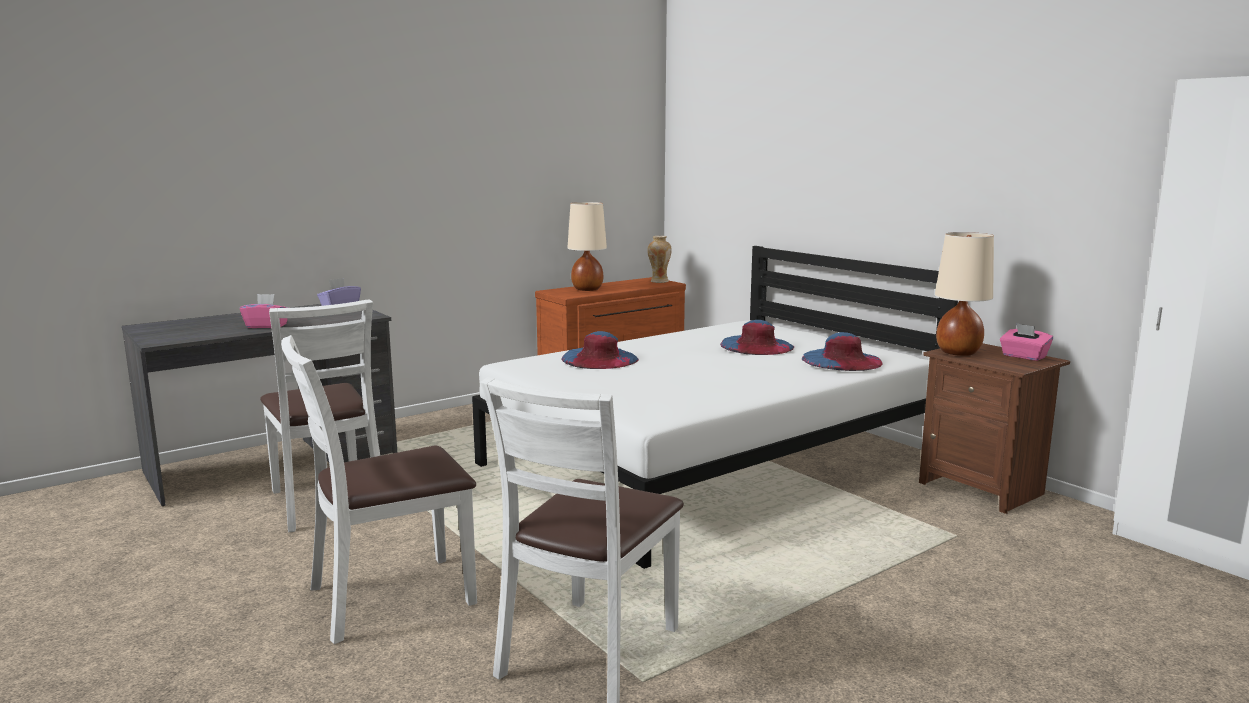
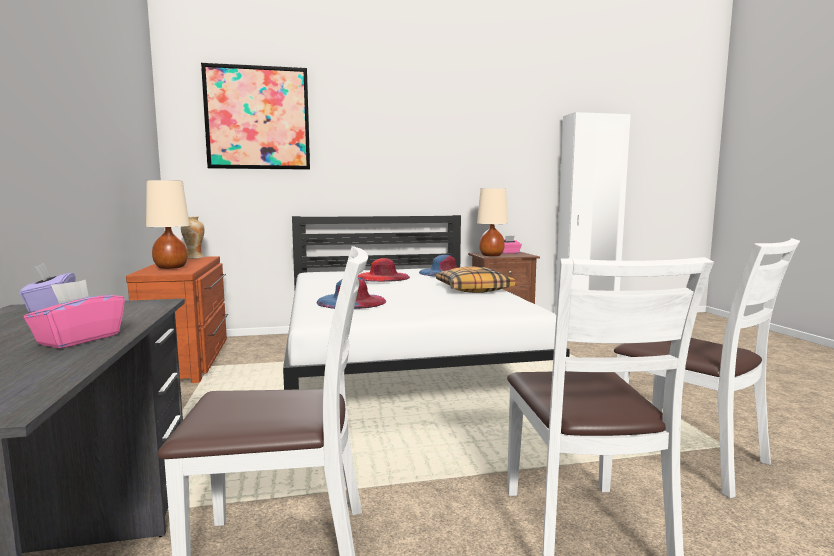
camera: 65 degrees left, 5 degrees down
blue hat [720,320,794,355] -> red hat [358,258,410,282]
none -> picture [201,63,310,170]
none -> pillow [436,267,515,293]

